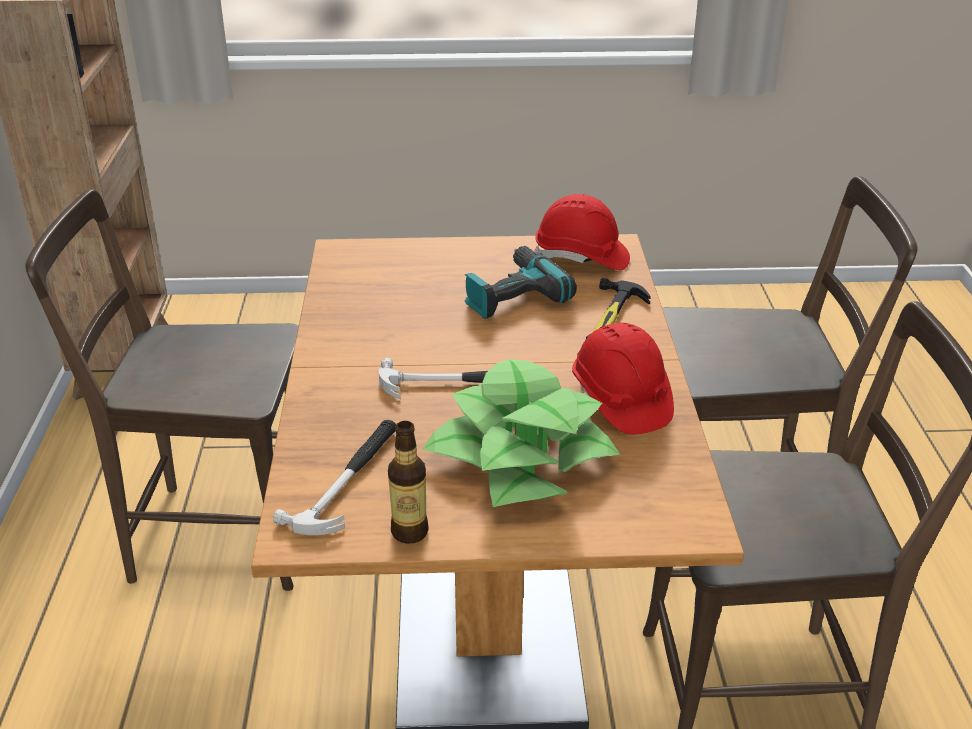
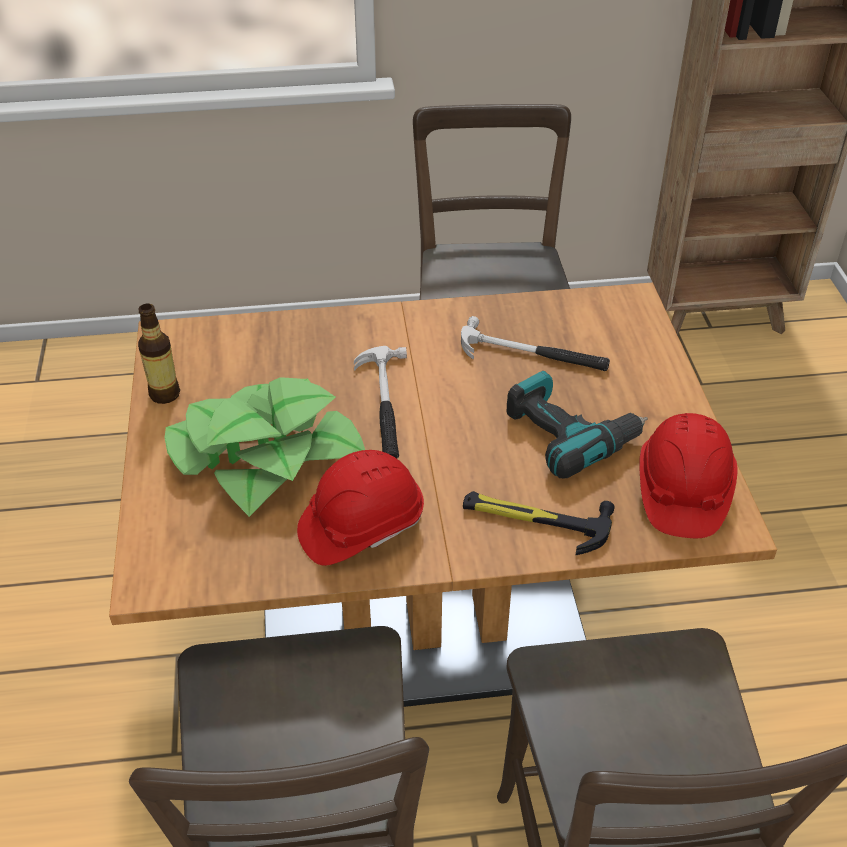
camera: 85 degrees right, 10 degrees up
hammer [273,420,396,535] -> hammer moved to [461,316,610,371]

